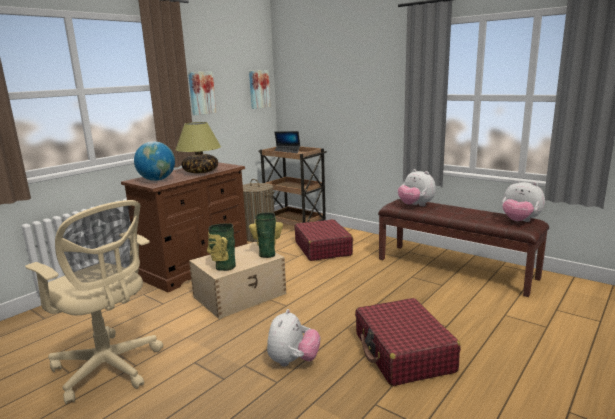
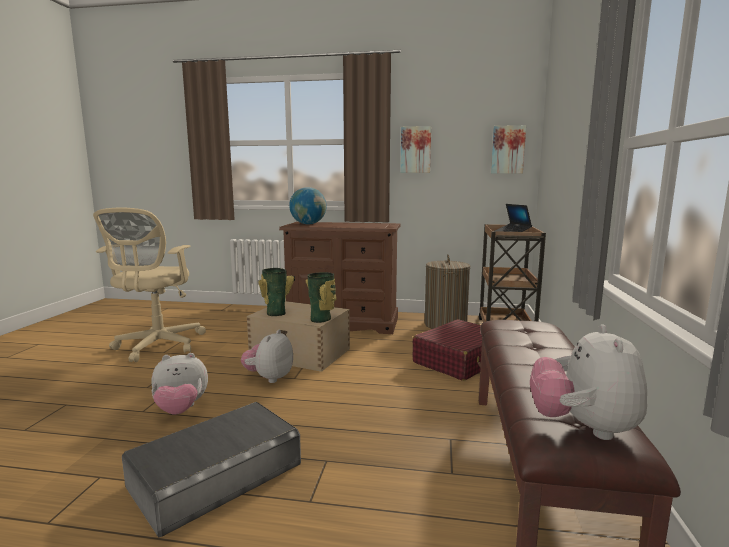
camera: 60 degrees right, 5 degrees down
table lamp [175,122,221,173] -> none
red suitcase [355,298,461,386] -> grey storage box [122,402,301,538]
plush toy [398,169,436,206] -> plush toy moved to [241,330,293,383]

